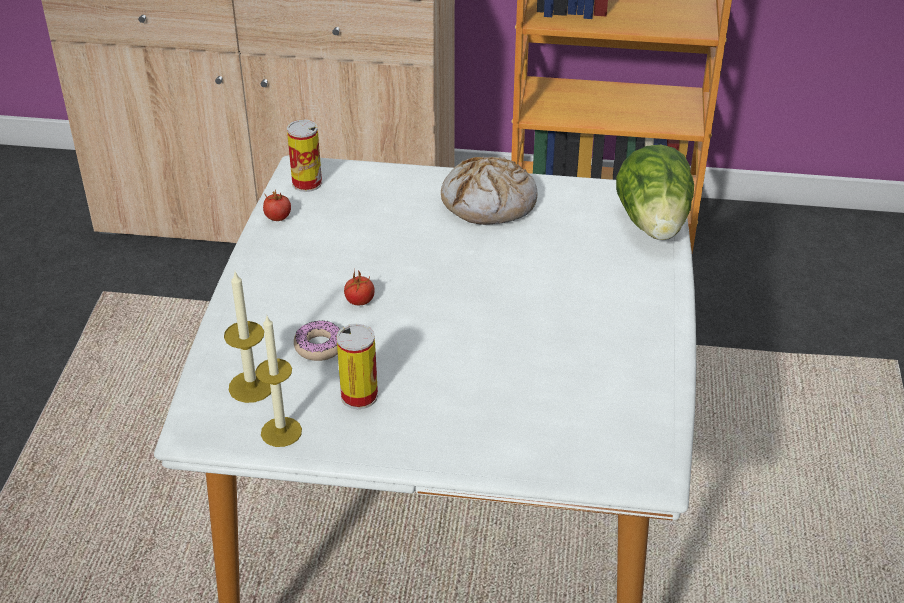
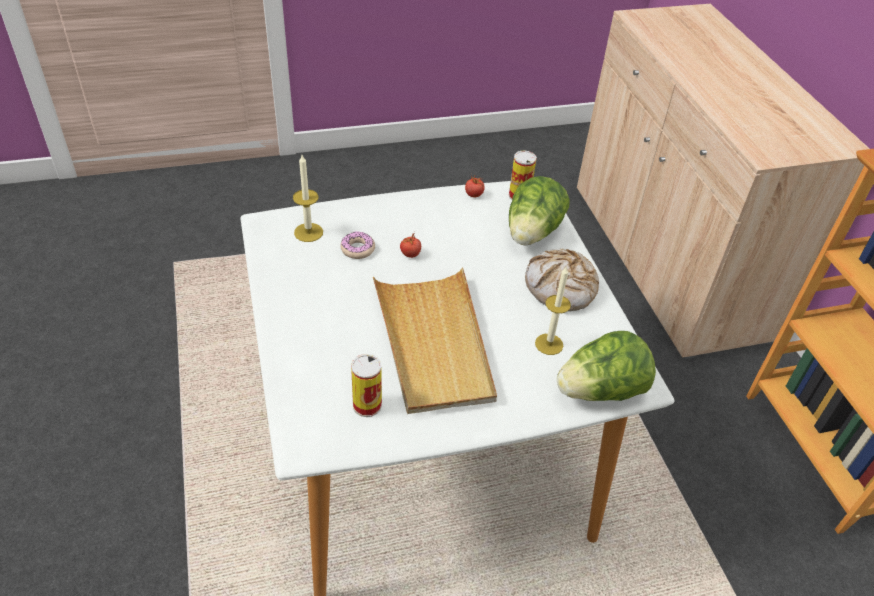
camera: 65 degrees right, 5 degrees up
candle [256,314,302,447] -> candle moved to [535,266,571,355]
can [336,324,378,409] -> can moved to [351,354,382,417]
none -> beige tray [373,267,497,414]
none -> lettuce [509,176,570,245]

